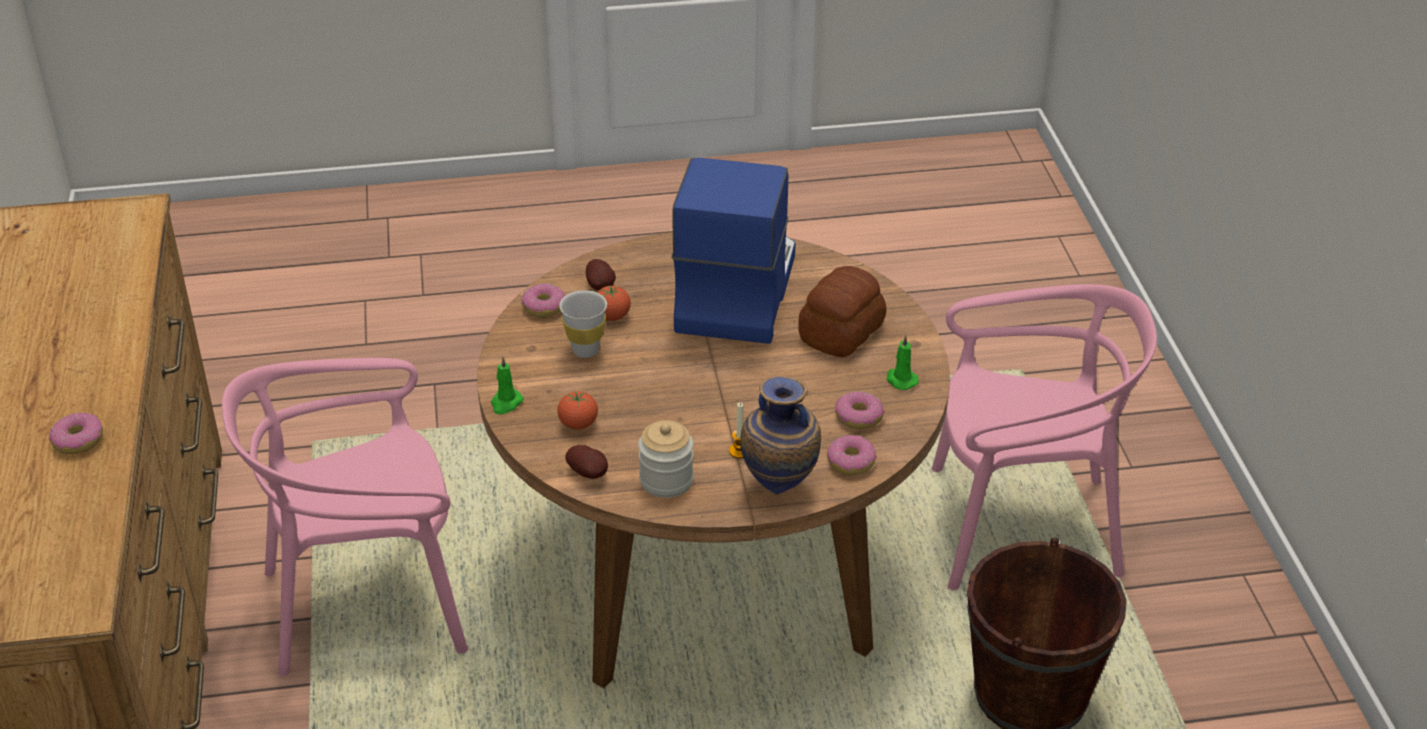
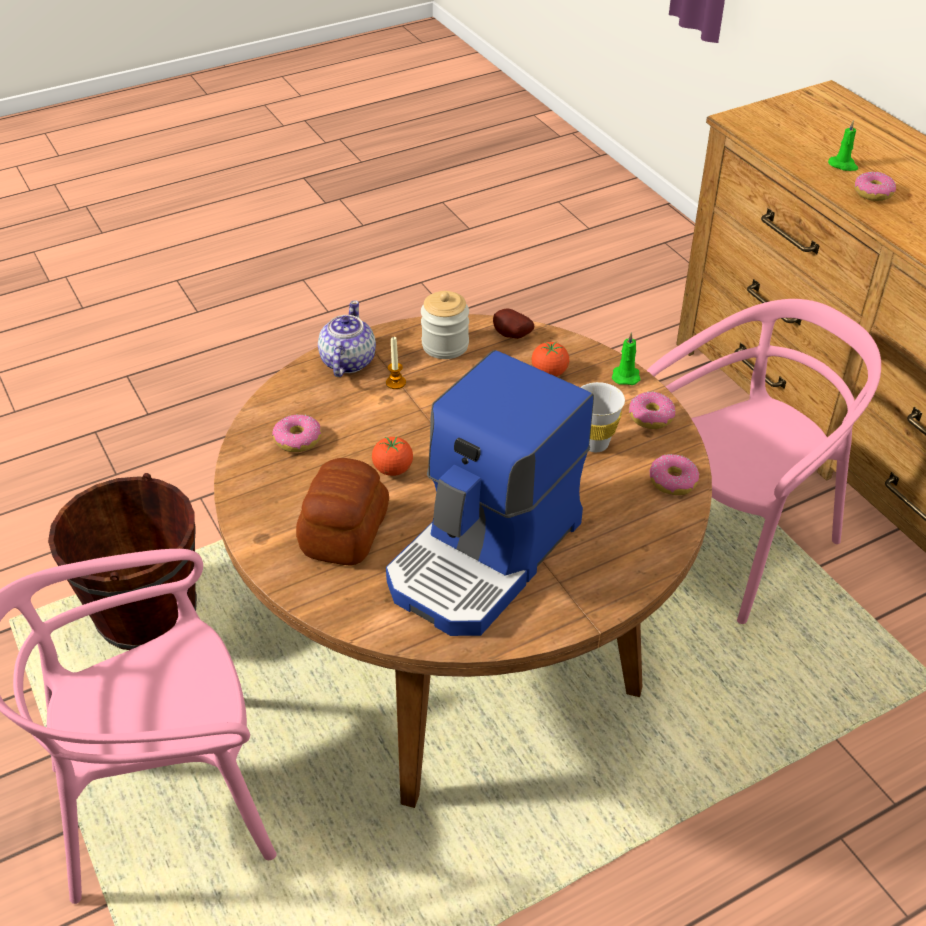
camera: 160 degrees right, 5 degrees up
potato [586,259,616,291] -> none
tomato [597,285,631,321] -> tomato moved to [372,437,413,476]
coffee machine [672,158,796,344] -> coffee machine turned 45 degrees clockwise [386,350,594,636]
vase [740,376,821,495] -> teapot [318,300,376,377]
donut [827,435,877,475] -> donut moved to [629,391,675,429]
green candle [886,335,919,390] -> green candle moved to [828,120,858,171]

